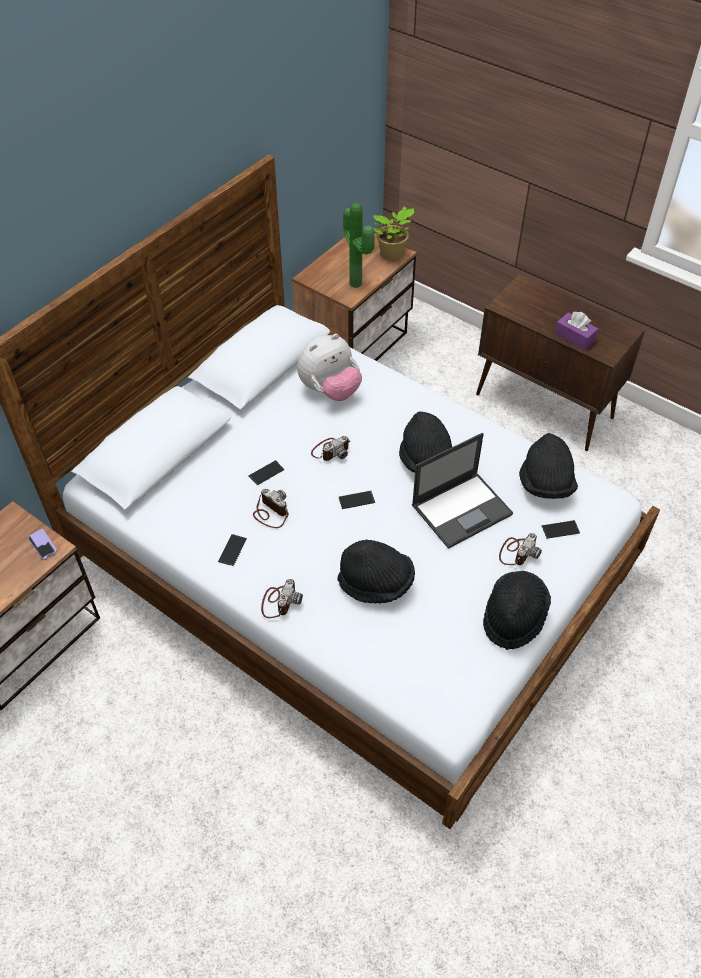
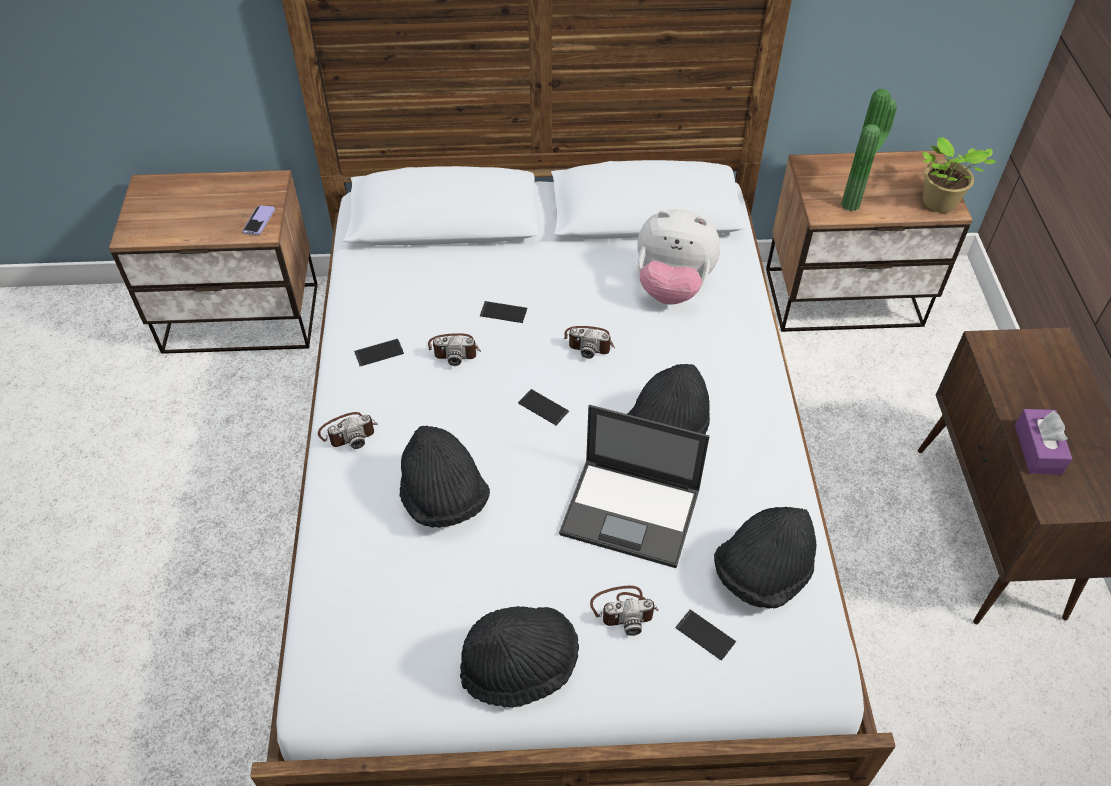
camera: 50 degrees right, 0 degrees up
camera [253,489,289,528] -> camera turned 90 degrees clockwise [428,333,481,366]

